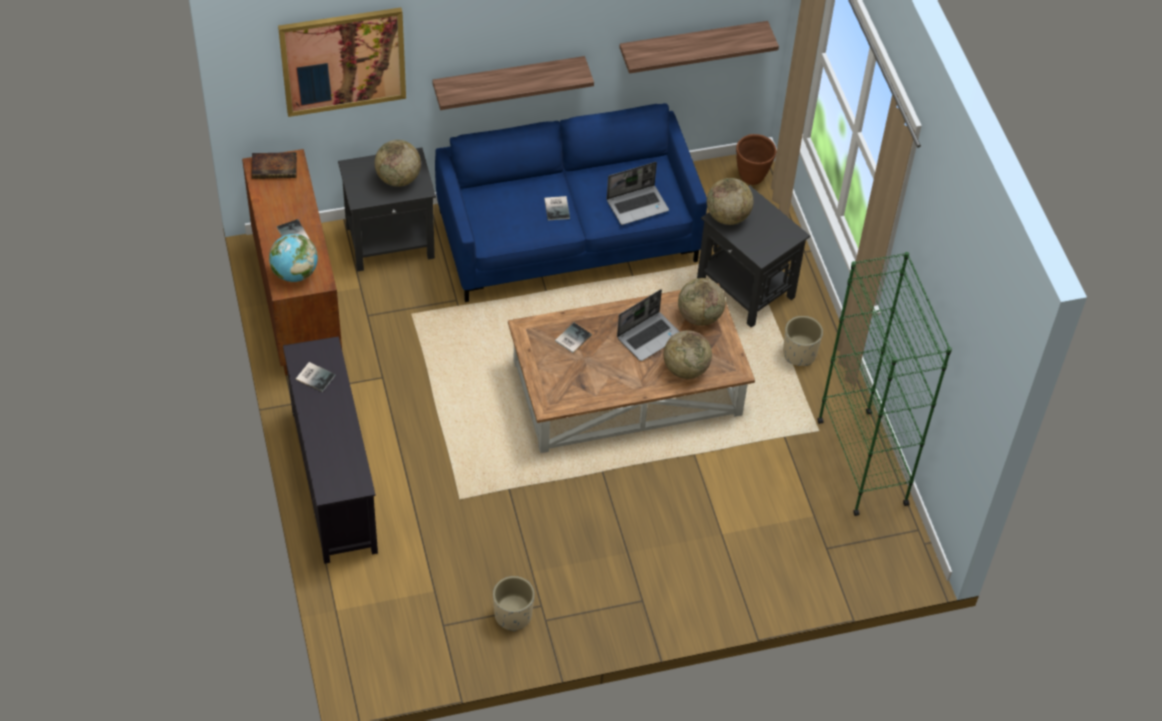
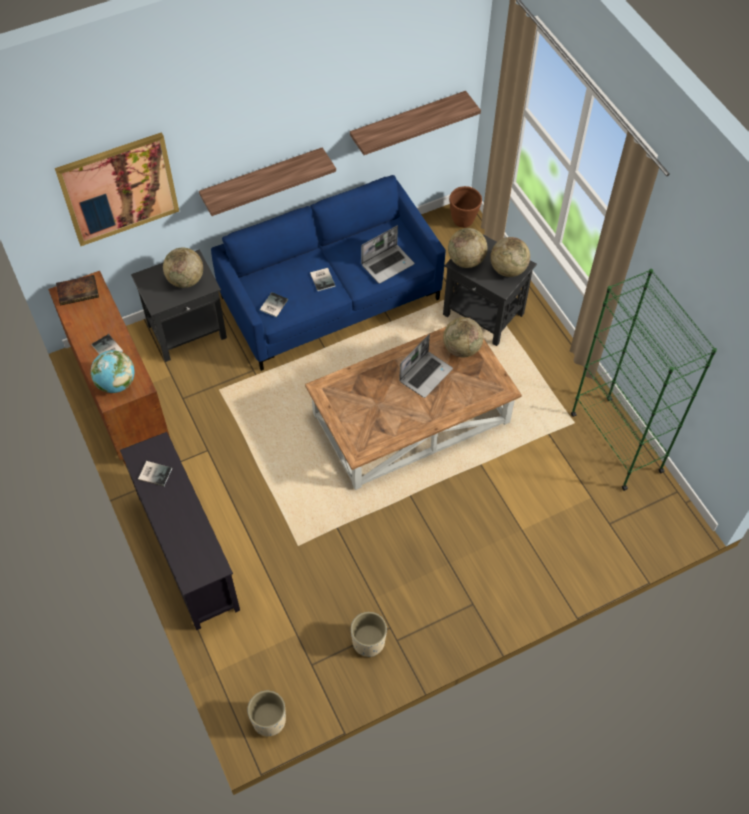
camera: 10 degrees left, 5 degrees up
book [555,323,592,353] -> book moved to [260,292,288,317]
globe [664,330,712,379] -> globe moved to [490,237,530,277]
beige planter [783,316,823,366] -> beige planter moved to [247,691,286,736]

